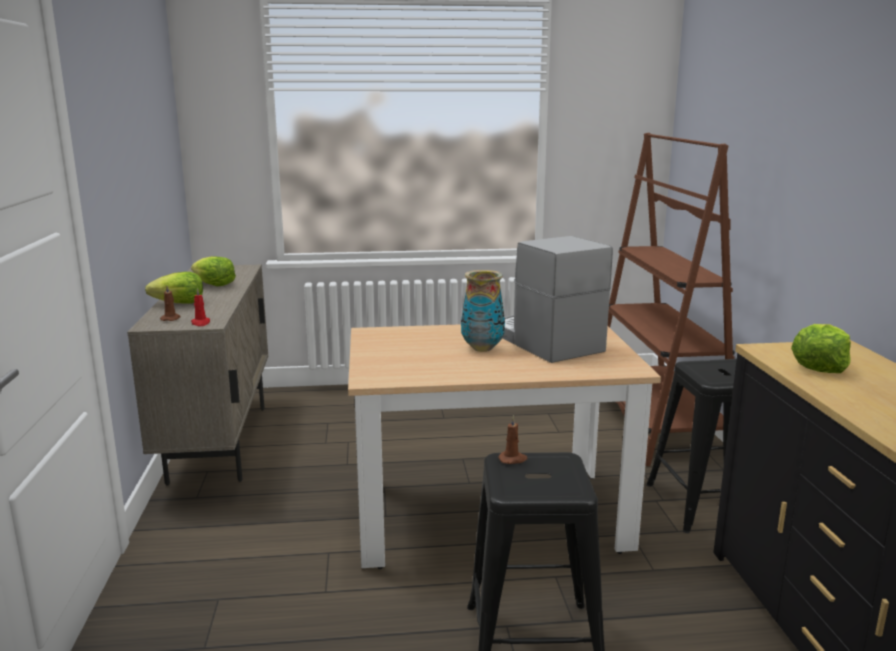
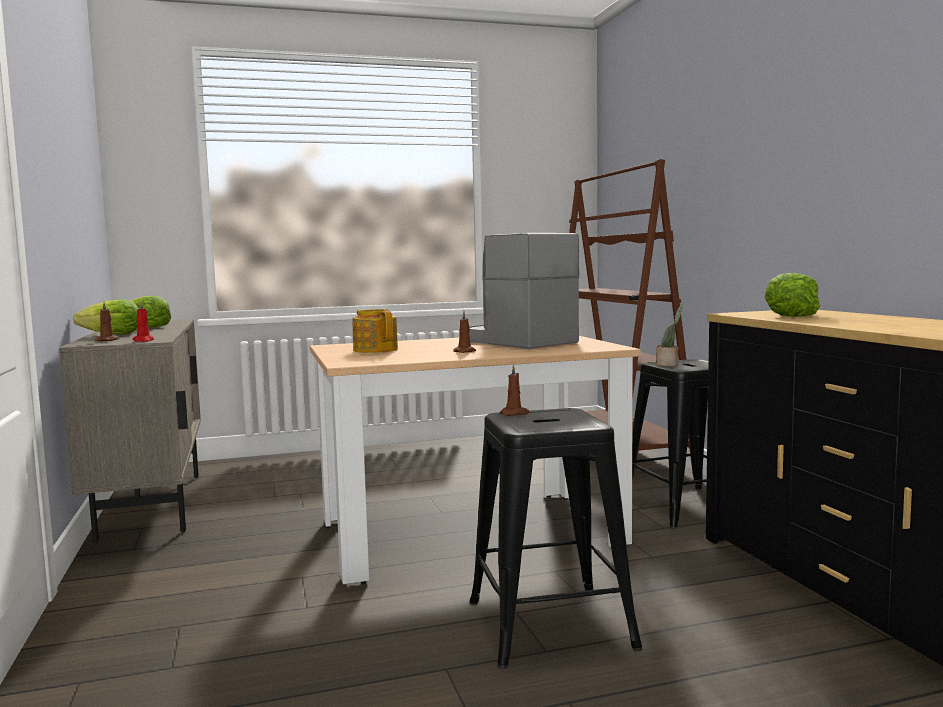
camera: 10 degrees left, 10 degrees down
vase [461,270,505,352] -> none
none -> teapot [353,309,398,353]
none -> brown candle [453,311,476,353]
none -> potted plant [656,304,683,367]

